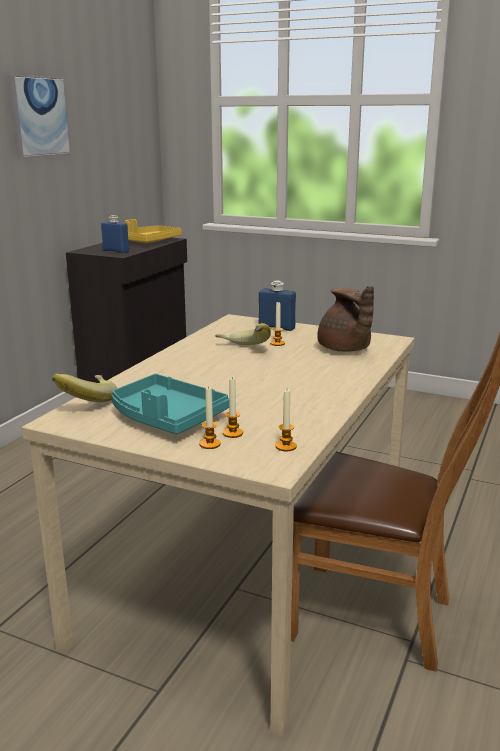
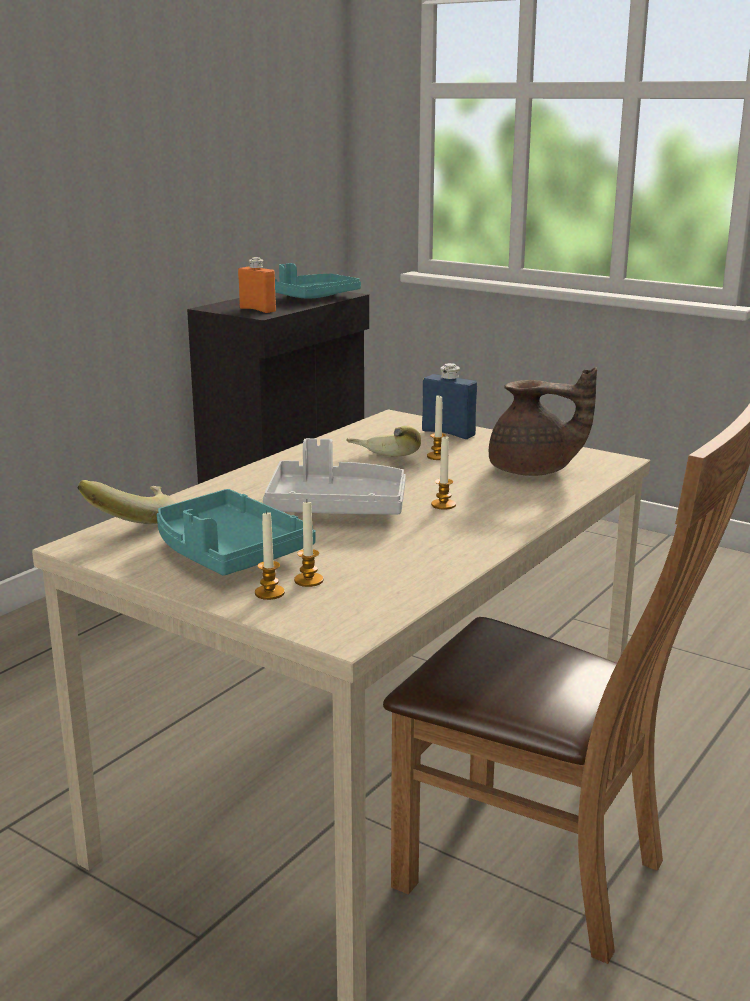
camera: 10 degrees right, 0 degrees up
picture [8,75,71,158] -> none
blue bottle [101,215,129,253] -> orange bottle [238,257,276,313]
yellow tray [125,219,182,243] -> turquoise tray [275,263,361,298]
candle [276,389,297,451] -> candle moved to [431,436,456,510]
brown teapot [317,286,374,352] -> brown teapot turned 60 degrees counterclockwise [489,367,597,476]
none -> grey tray [263,438,406,515]

